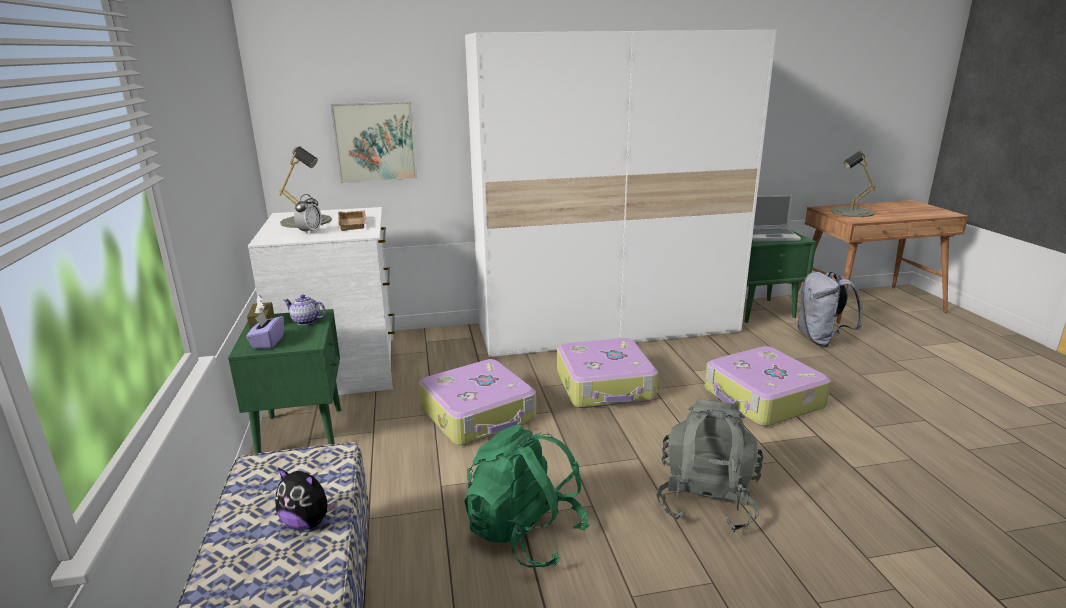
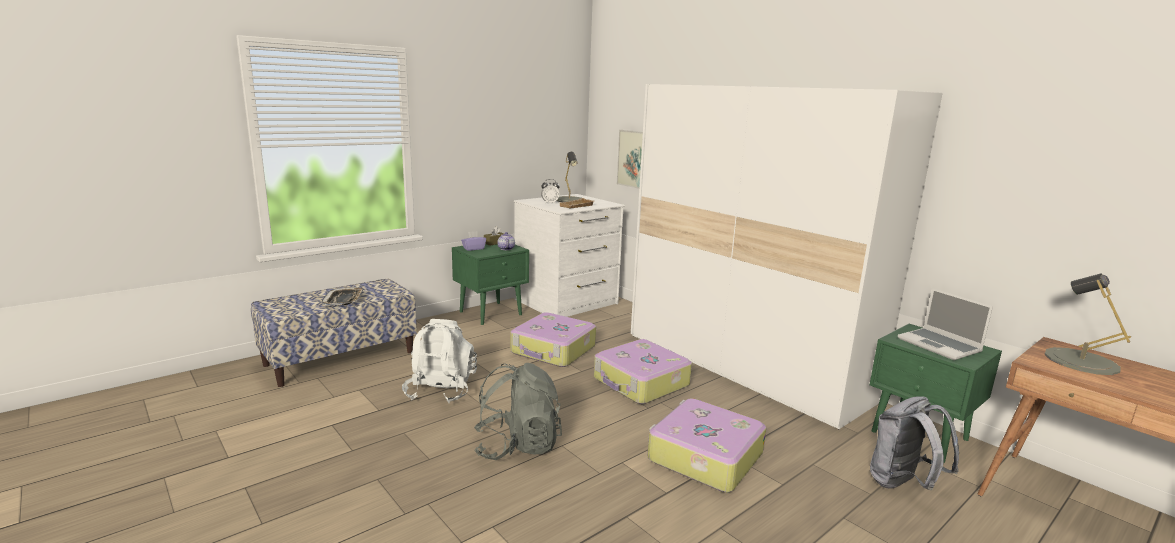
camera: 60 degrees right, 5 degrees down
plush toy [276,467,337,530] -> tray [322,287,364,306]
green backpack [464,425,589,568] -> white backpack [402,319,477,403]

